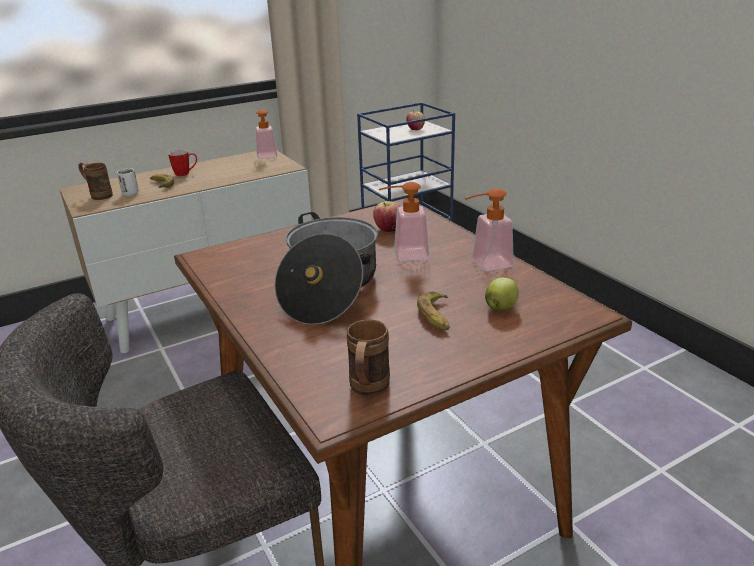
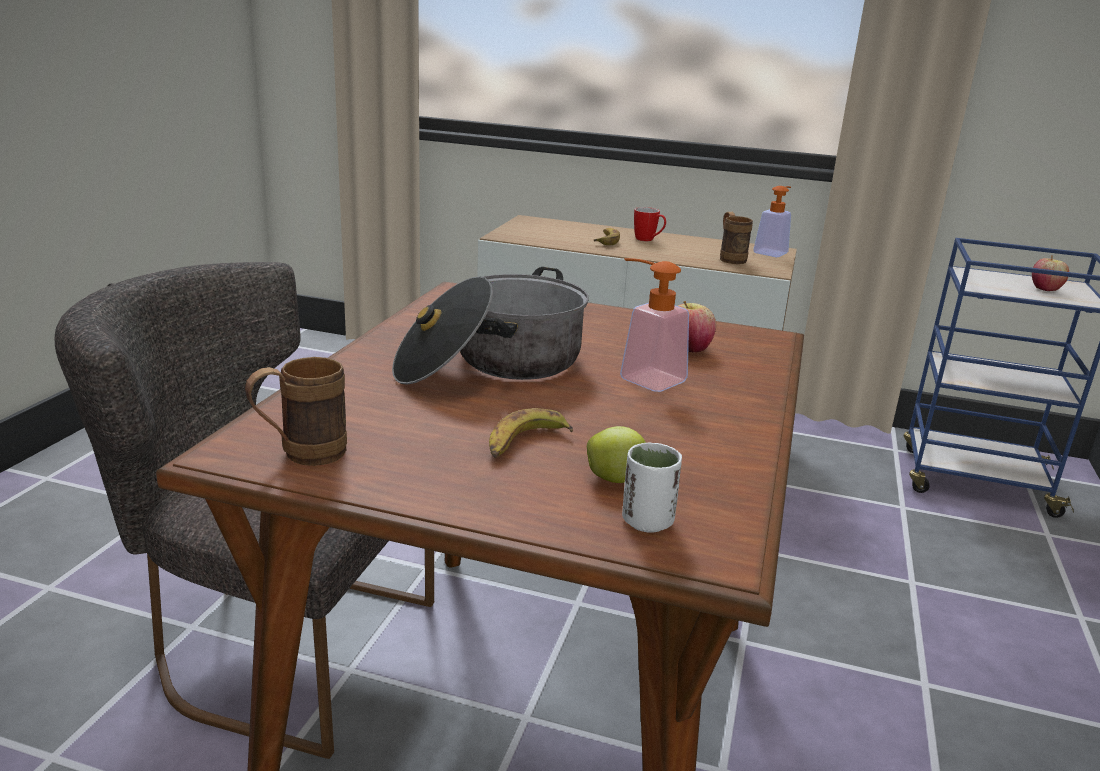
camera: 45 degrees right, 5 degrees down
brown mug [78,161,113,200] -> brown mug moved to [720,212,753,264]
white cup [117,168,139,196] -> white cup moved to [622,443,682,533]
soap dispenser [465,188,514,271] -> none

